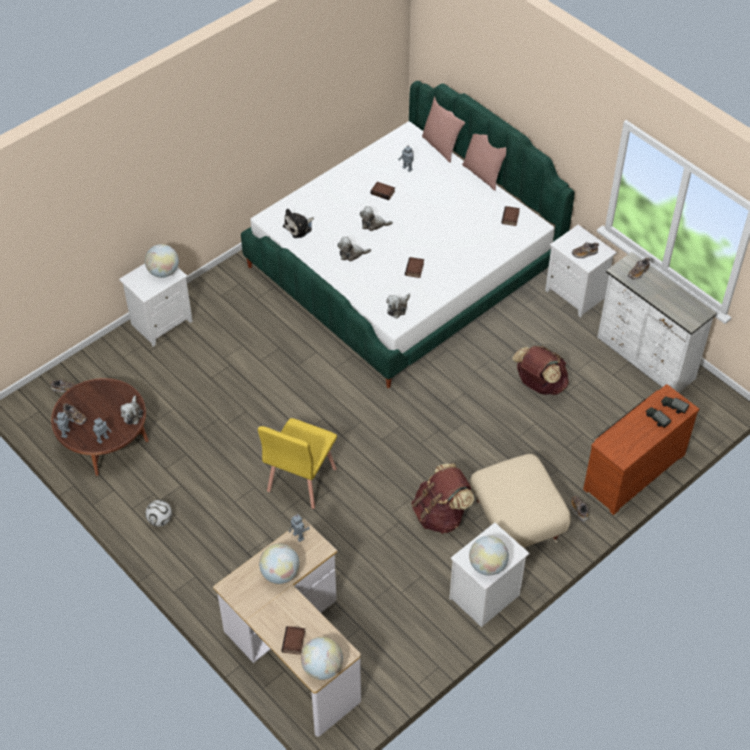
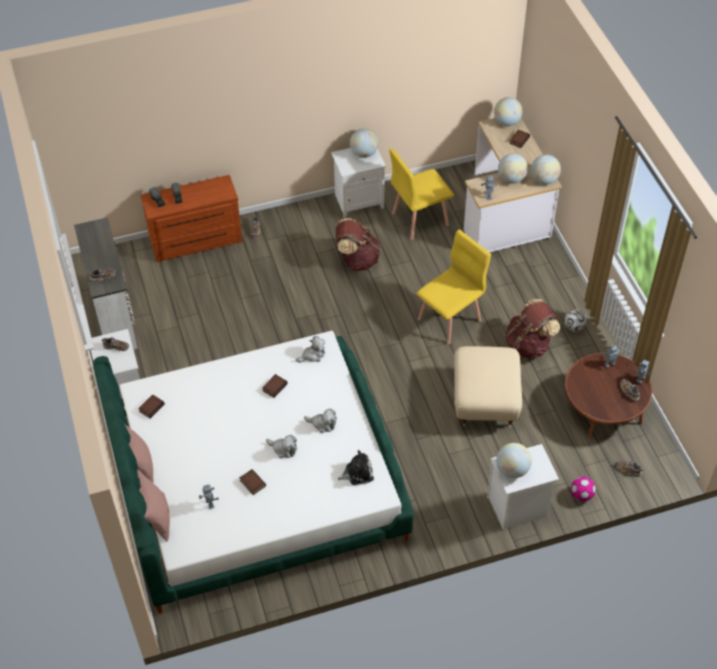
camera: 155 degrees left, 0 degrees up
plush toy [121,396,143,424] -> none
beige ottoman [470,454,571,548] -> beige ottoman moved to [454,346,522,427]
brown backpack [512,346,569,395] -> brown backpack moved to [505,299,560,359]
none -> yellow chair [389,149,454,240]
none -> globe [531,155,561,185]
none -> football [571,477,596,501]

